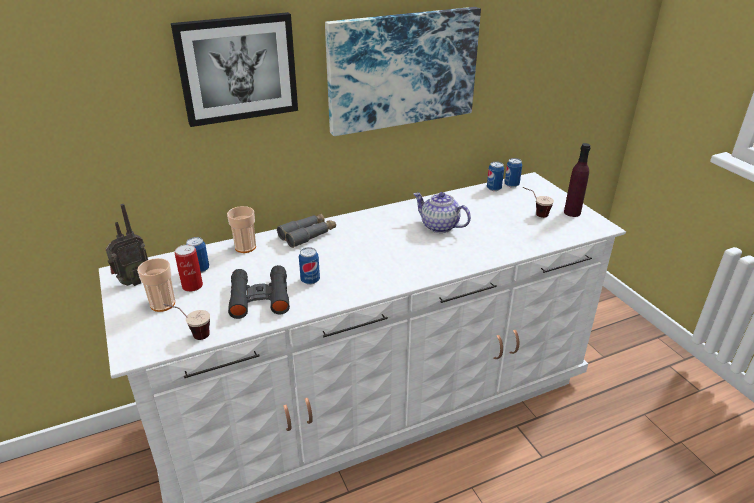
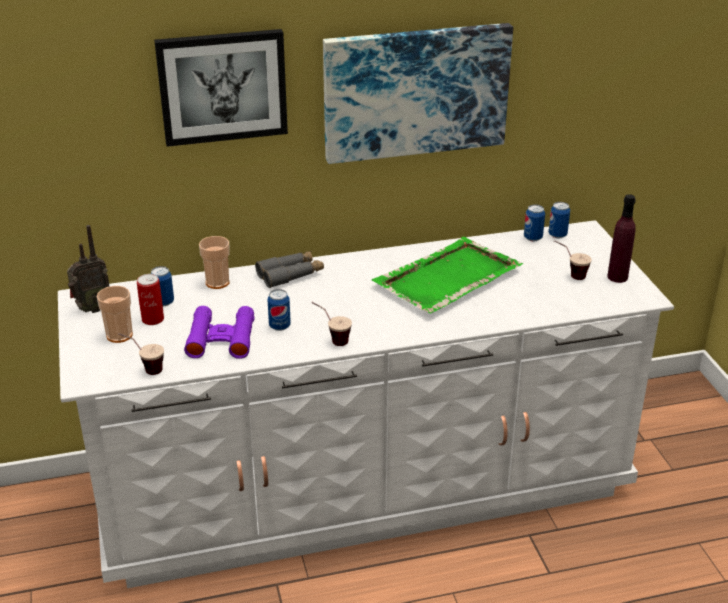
camera: 10 degrees right, 0 degrees up
black binoculars [228,265,290,319] -> purple binoculars [184,306,255,359]
teapot [414,192,471,233] -> green tray [372,237,523,313]
none -> cup [311,302,352,346]

